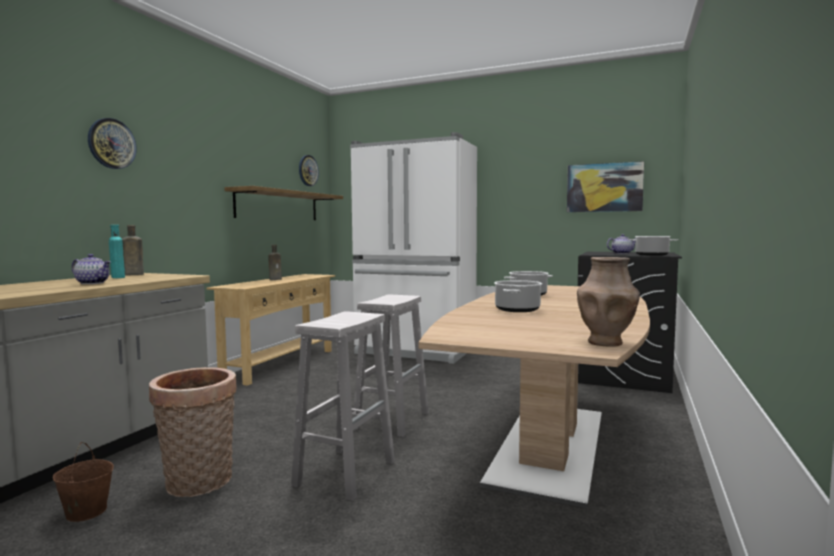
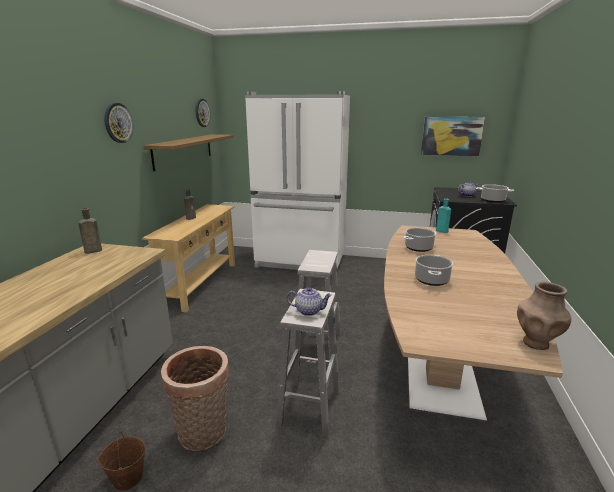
camera: 10 degrees left, 15 degrees up
teapot [72,254,111,284] -> teapot moved to [286,287,332,316]
wall clock [88,118,137,169] -> wall clock moved to [104,103,133,143]
turquoise bottle [109,225,125,278] -> turquoise bottle moved to [436,199,451,233]

